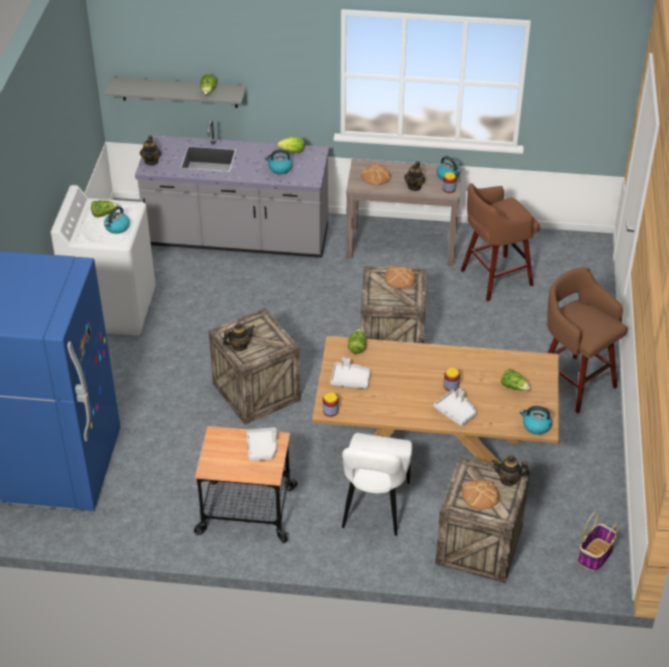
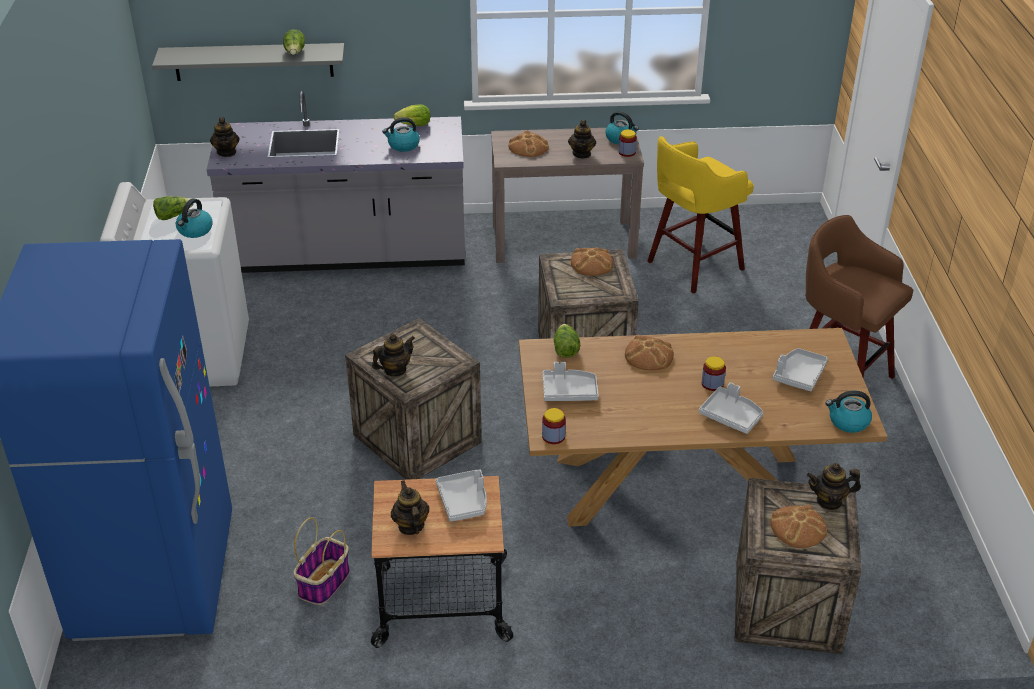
camera: 10 degrees left, 5 degrees down
white chair [342,433,412,536] -> none
brown stool [461,183,540,301] -> yellow stool [647,136,754,294]
lettuce [501,369,531,391] -> grey tray [773,348,828,391]
basket [578,511,619,571] -> basket moved to [294,517,350,605]
none -> teapot [391,480,429,535]
none -> bread [625,335,674,371]

